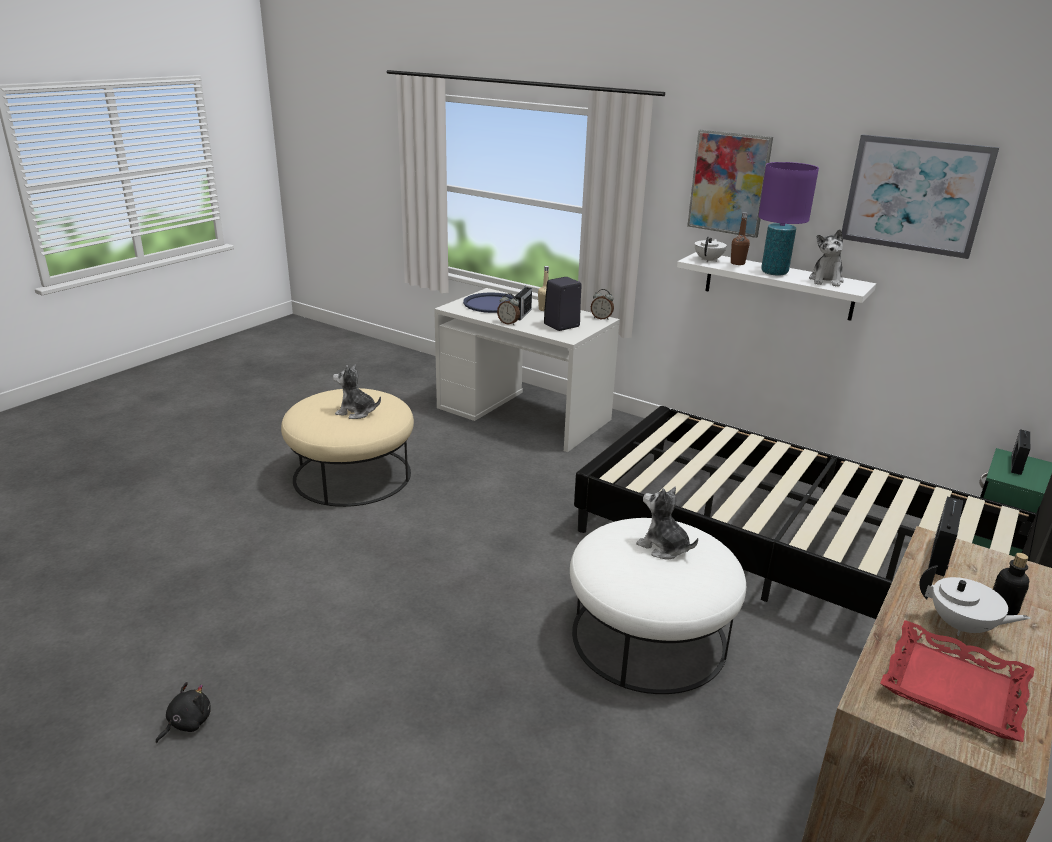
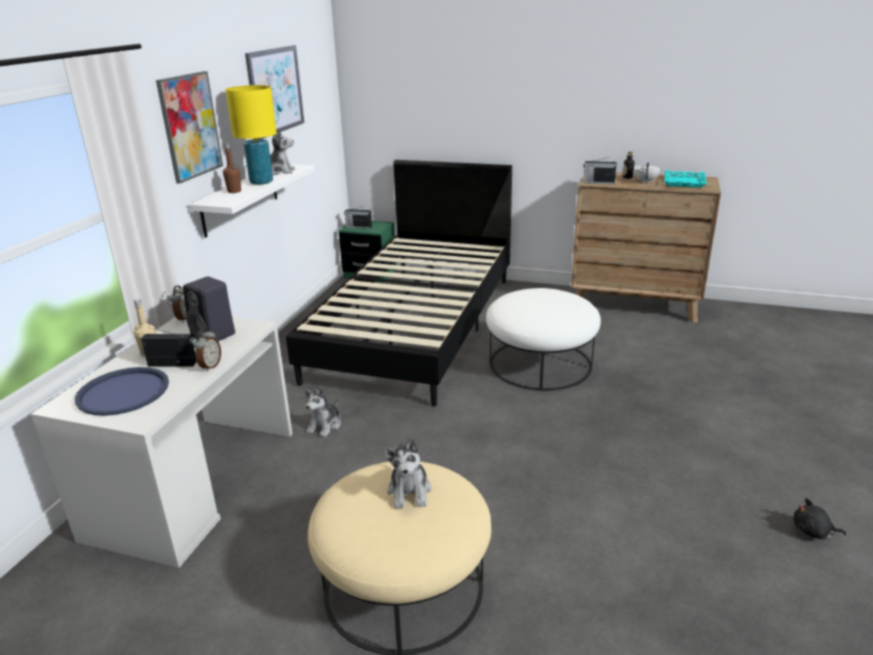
camera: 105 degrees left, 0 degrees up
plush toy [636,487,698,559] -> plush toy moved to [304,387,341,437]
white teapot [695,236,727,262] -> none
purple table lamp [758,162,819,276] -> yellow table lamp [225,85,277,185]
red tray [880,620,1035,742] -> turquoise tray [664,170,707,188]

